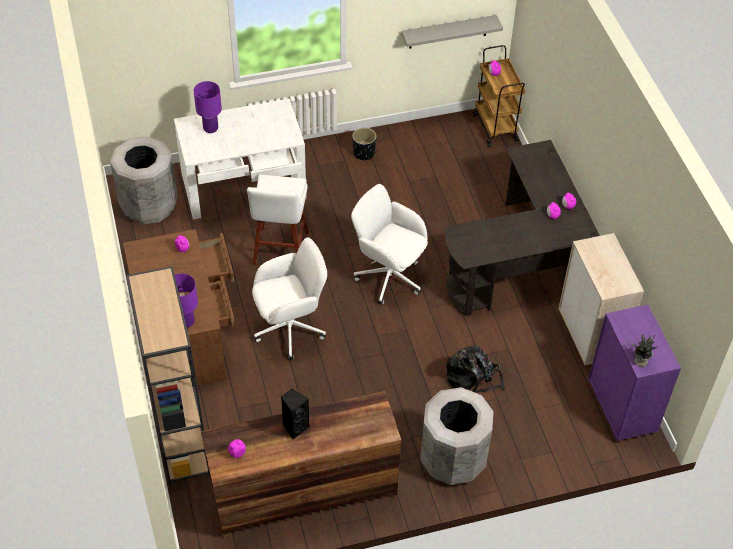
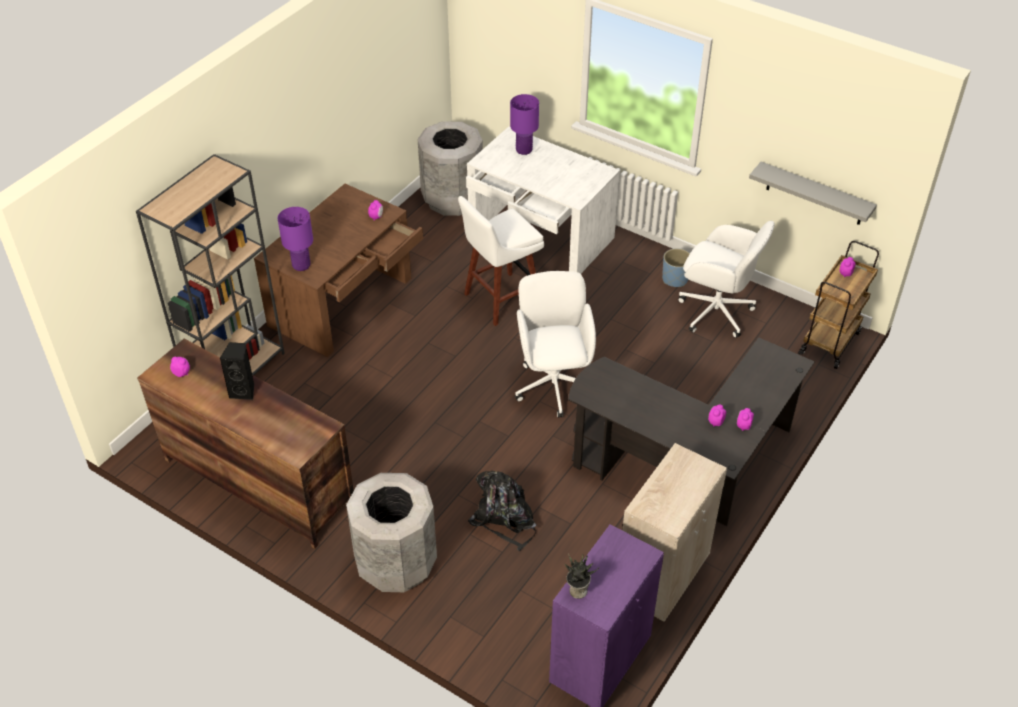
camera: 50 degrees right, 5 degrees down
white office chair [252,237,327,360] -> white office chair moved to [678,221,775,338]
black planter [352,128,376,161] -> blue planter [662,248,690,287]

